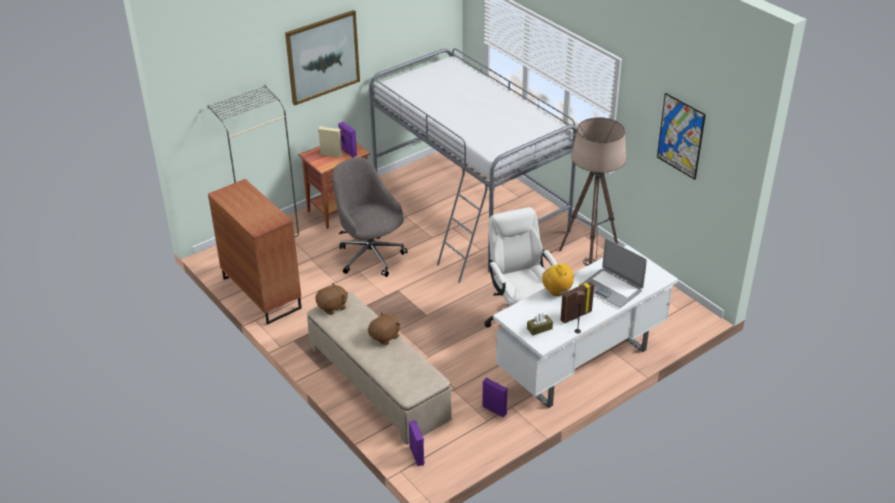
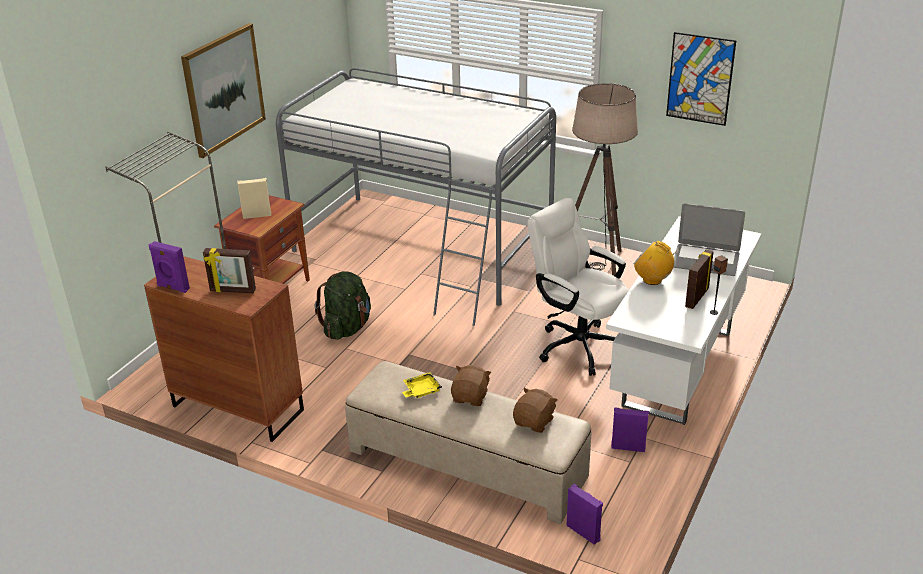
camera: 25 degrees left, 5 degrees down
brown plush toy [316,283,348,315] -> brown plush toy moved to [513,388,558,433]
grey office chair [332,157,407,277] -> green backpack [314,271,371,340]
purple speaker [338,122,357,158] -> purple speaker moved to [148,241,190,293]
brown tissue box [527,313,553,336] -> none
none -> picture frame [203,248,256,293]
none -> yellow tray [402,372,442,398]

